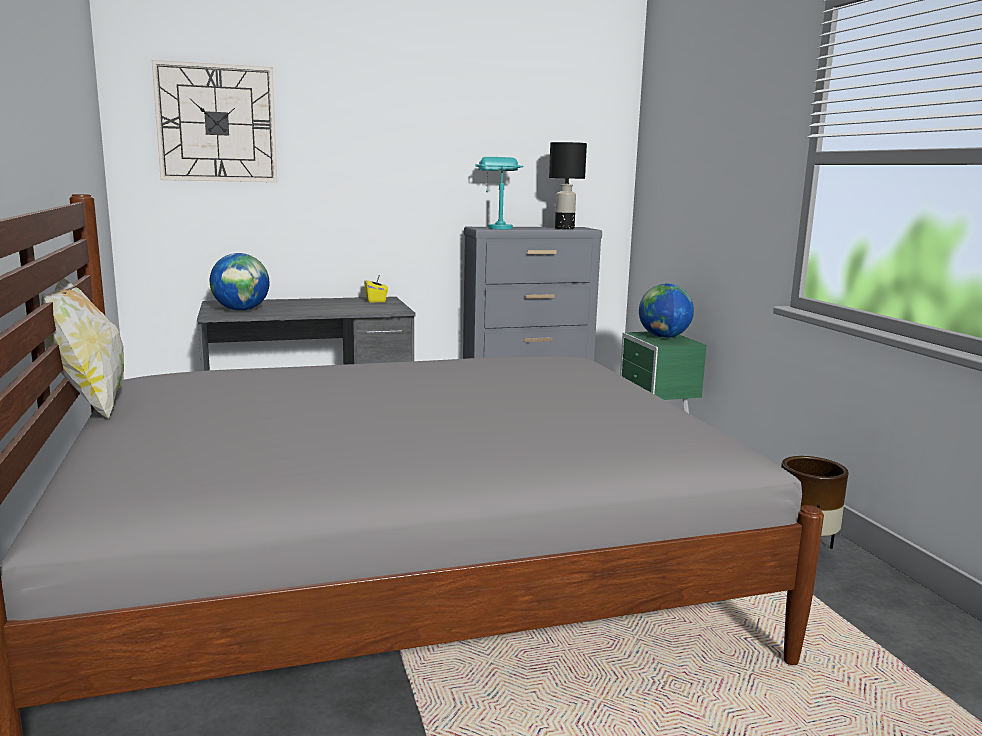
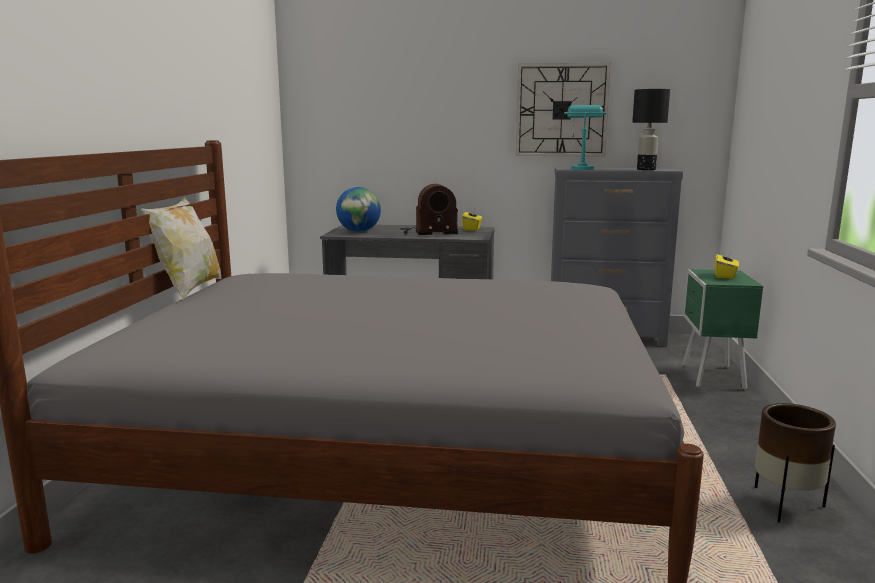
camera: 25 degrees right, 0 degrees up
wall clock [152,60,277,182] -> wall clock moved to [516,62,611,156]
globe [639,284,694,338] -> yellow tissue box [715,251,739,279]
none -> radio [400,184,458,235]

